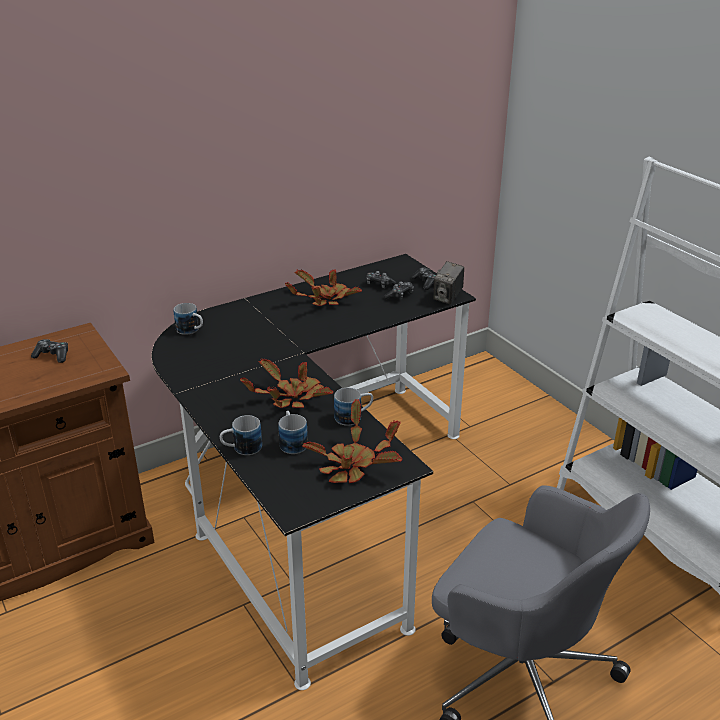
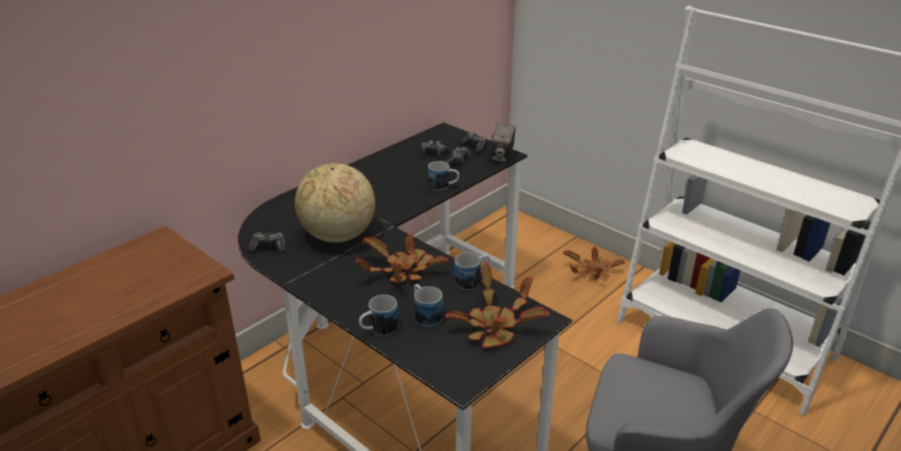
camera: 15 degrees left, 0 degrees up
game controller [31,339,68,363] -> game controller moved to [249,232,286,253]
mug [174,303,203,335] -> mug moved to [428,161,459,191]
potted plant [285,269,362,306] -> potted plant moved to [563,246,625,280]
none -> globe [295,163,375,243]

